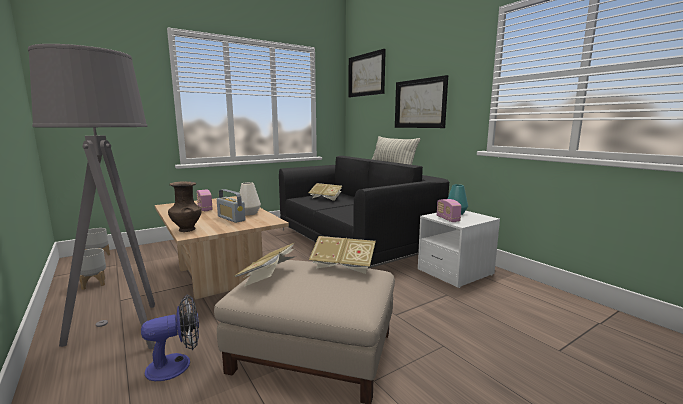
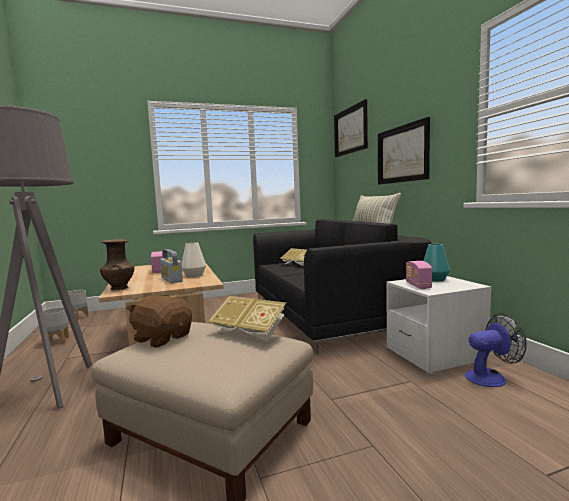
camera: 15 degrees right, 5 degrees down
fan [141,295,199,381] -> fan moved to [465,313,527,387]
book [233,243,297,286] -> brown plush toy [126,295,192,348]

